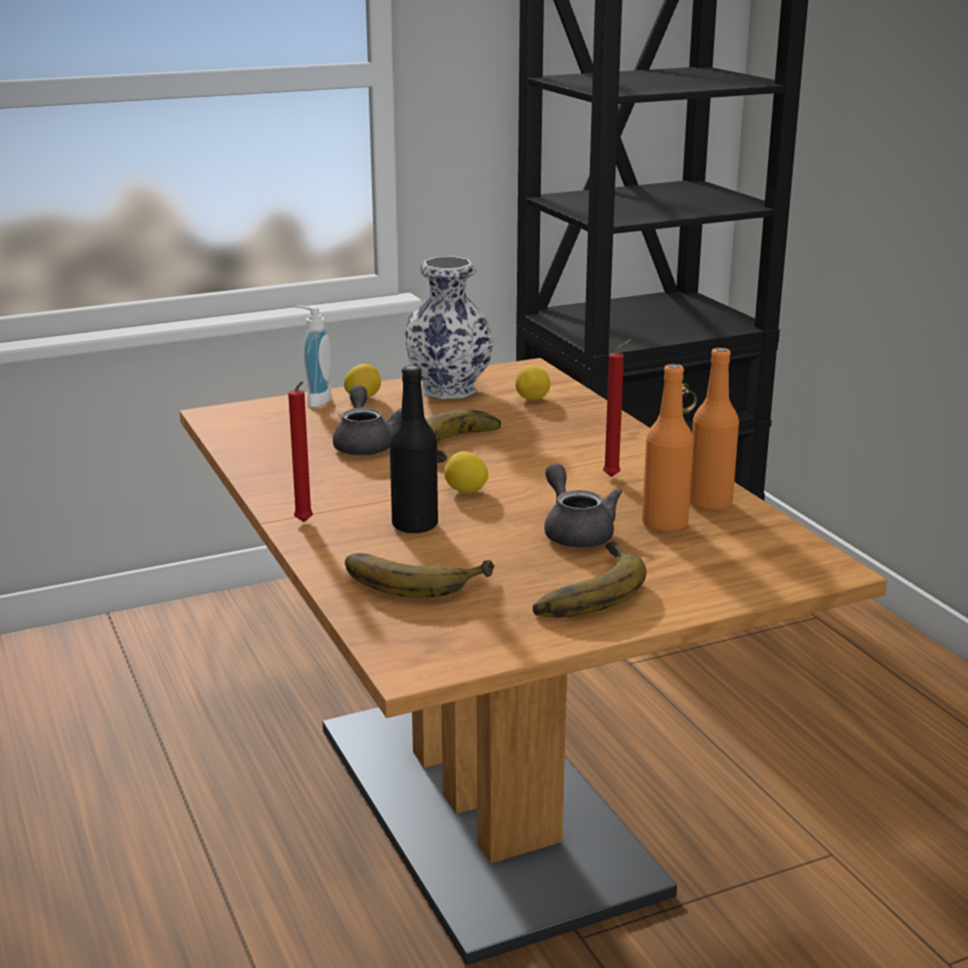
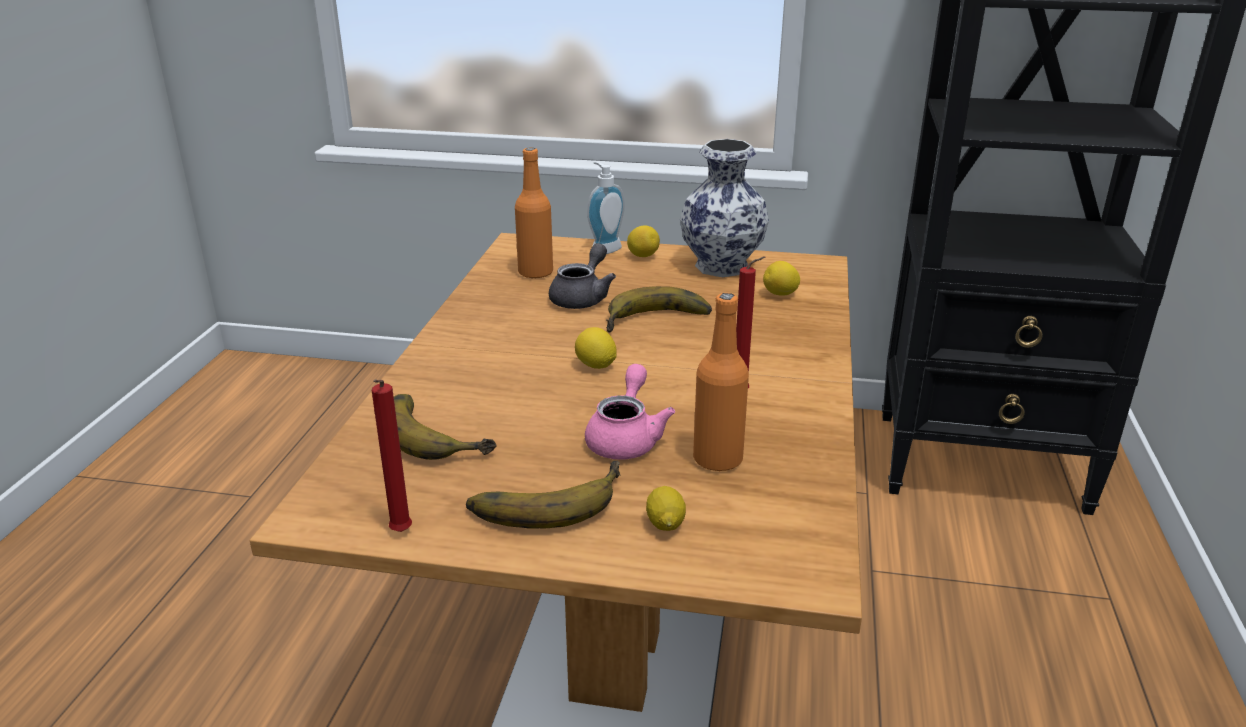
camera: 35 degrees right, 5 degrees up
red candle [288,381,313,522] -> red candle moved to [372,379,412,532]
black bottle [389,365,438,534] -> none
grey teapot [544,463,622,548] -> pink teapot [585,364,675,460]
orange bottle [690,348,739,511] -> orange bottle moved to [515,147,553,279]
none -> lemon [646,486,686,531]

